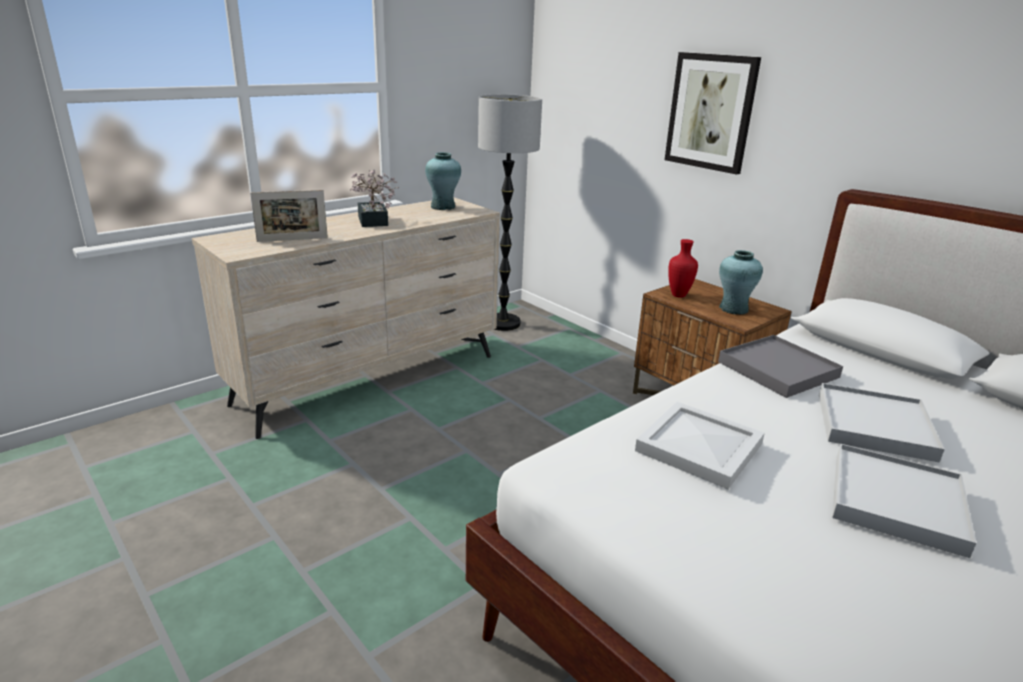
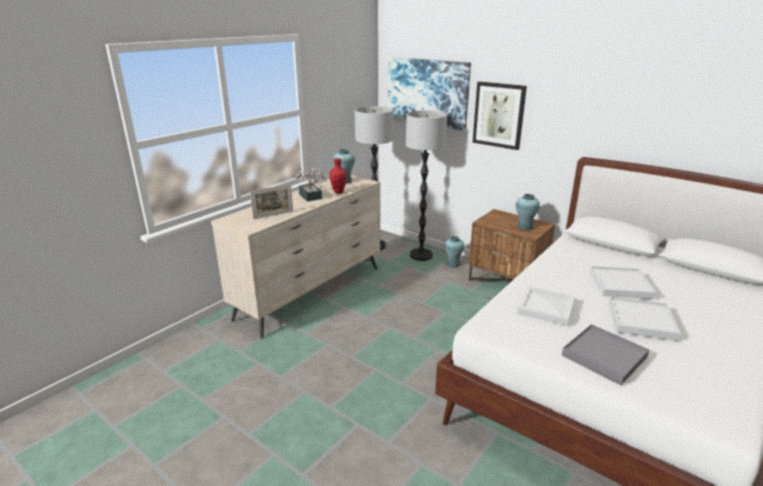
camera: 10 degrees left, 0 degrees up
red vase [668,239,698,298] -> red vase moved to [330,158,347,194]
grey tray [718,335,843,398] -> grey tray moved to [562,324,649,385]
none -> picture [388,57,471,131]
none -> floor lamp [406,110,447,261]
none -> turquoise vase [445,236,464,267]

